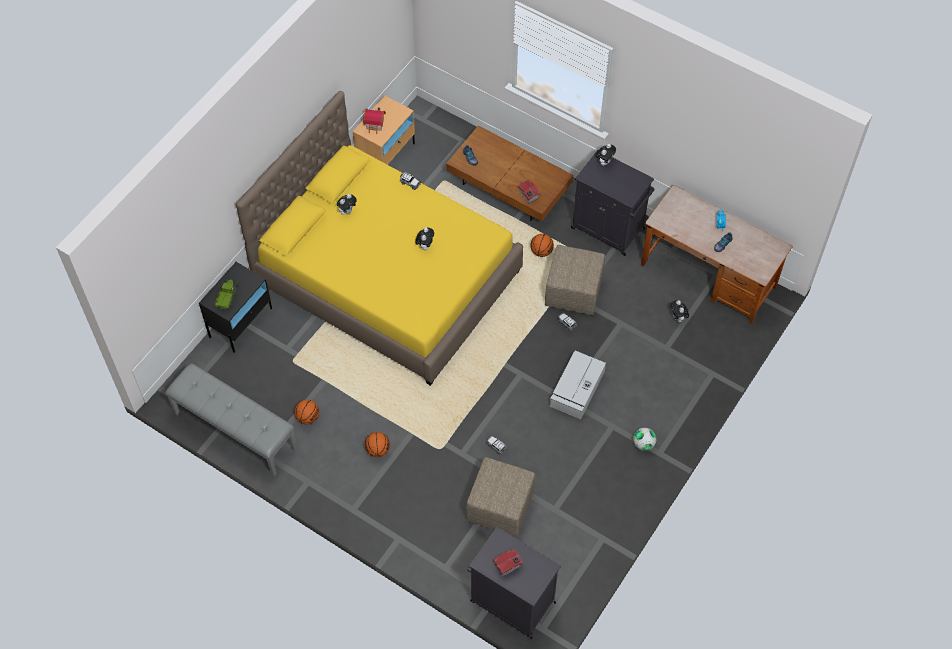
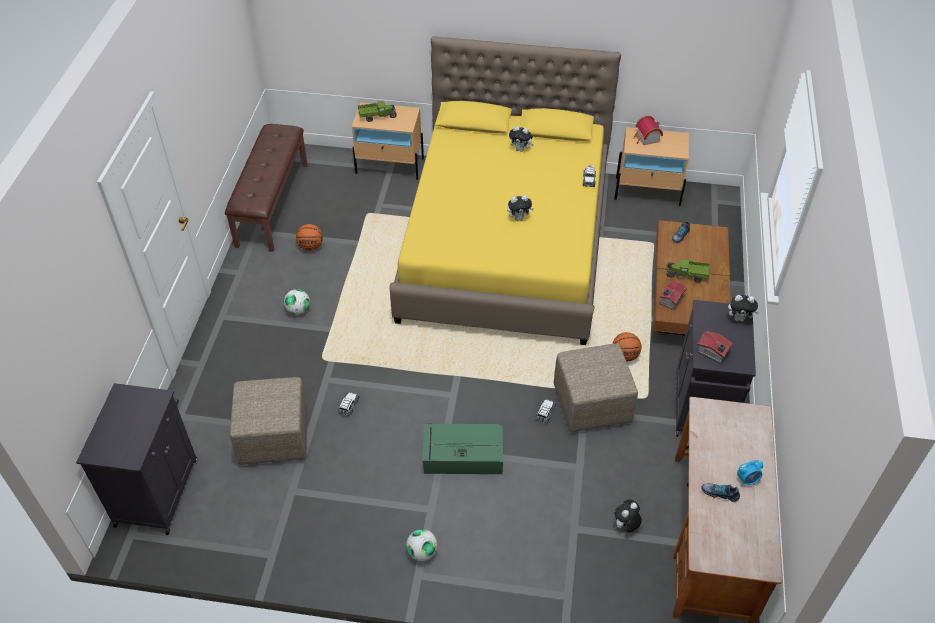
camera: 65 degrees right, 10 degrees down
grey bench [165,363,297,477] -> brown bench [225,124,308,252]
black nightstand [199,262,272,353] -> beige nightstand [352,102,424,180]
basketball [365,432,390,457] -> football [284,289,310,315]
toy house [493,549,523,576] -> toy house moved to [697,331,733,363]
grey storage box [550,351,606,419] -> green storage box [422,423,503,474]
none -> toy truck [666,259,710,282]

